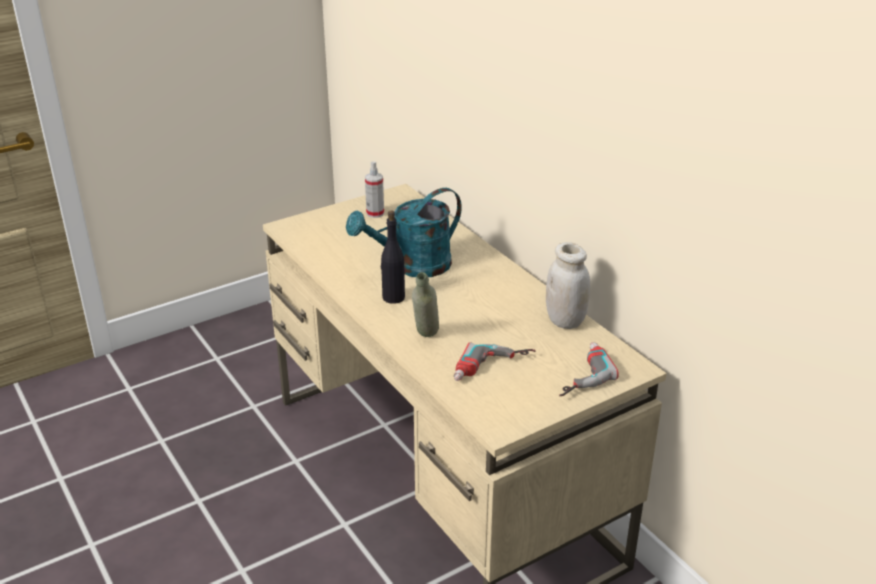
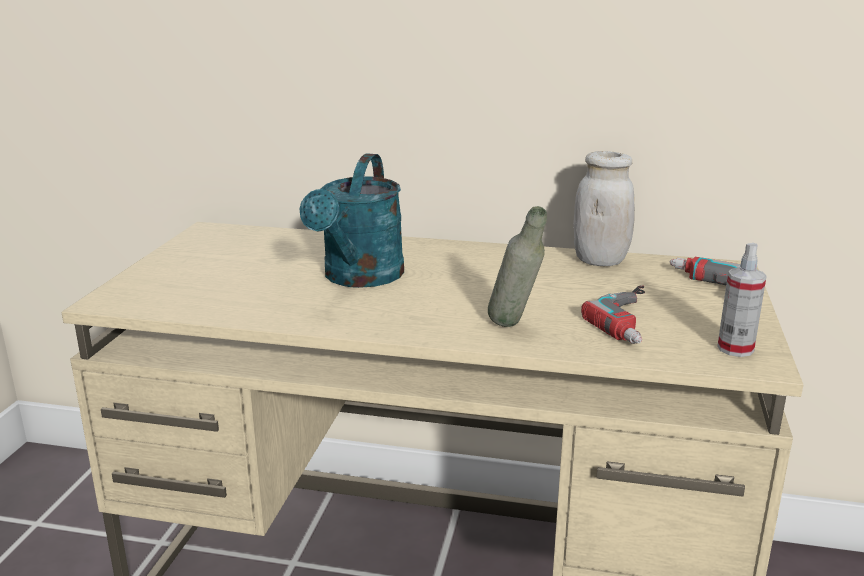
camera: 45 degrees left, 10 degrees down
spray bottle [365,161,384,218] -> spray bottle moved to [717,243,767,357]
black bottle [381,211,405,304] -> none

